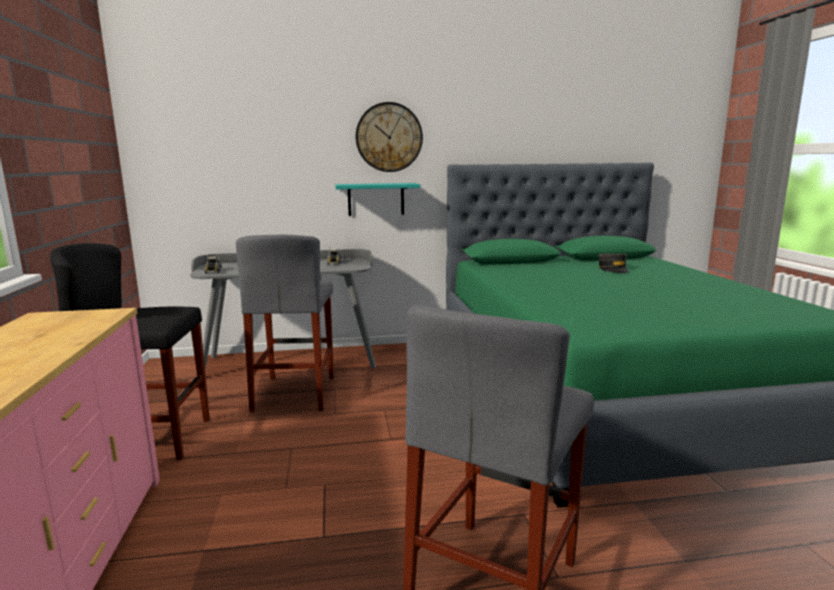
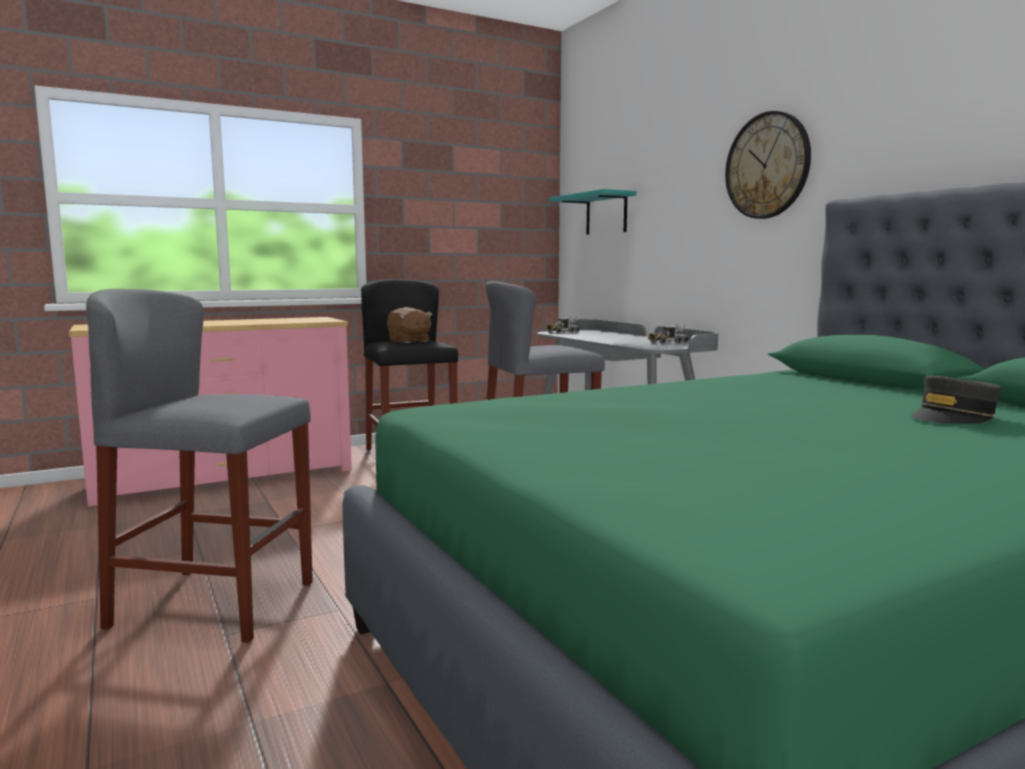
camera: 70 degrees right, 5 degrees down
turquoise shelf [335,183,421,216] -> turquoise shelf moved to [548,189,636,235]
none -> brown plush toy [387,307,432,343]

